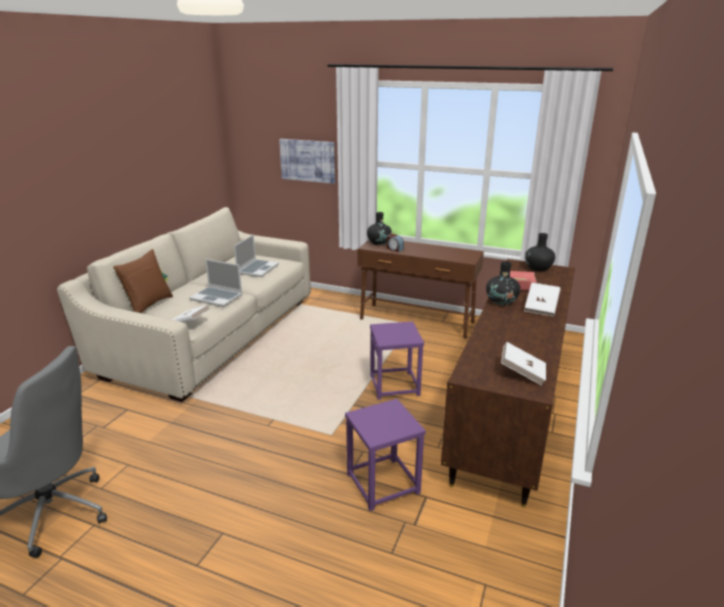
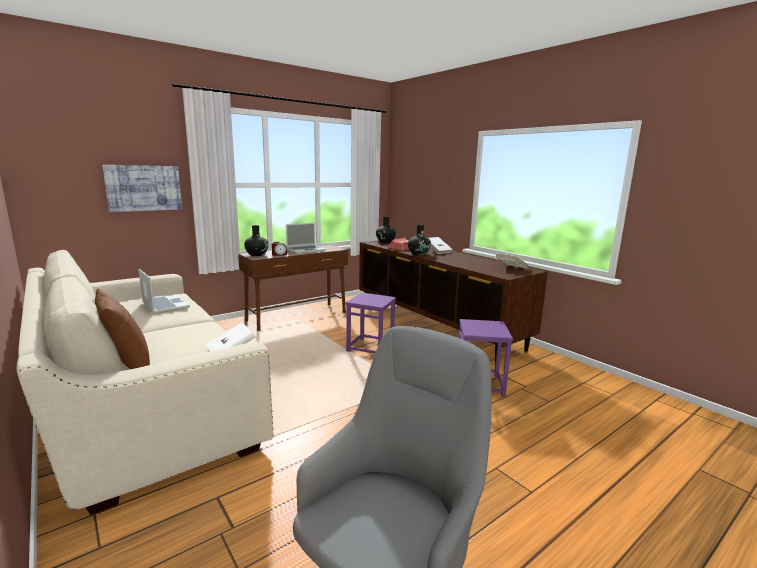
camera: 60 degrees left, 10 degrees down
laptop [189,259,242,307] -> laptop moved to [286,223,326,254]

